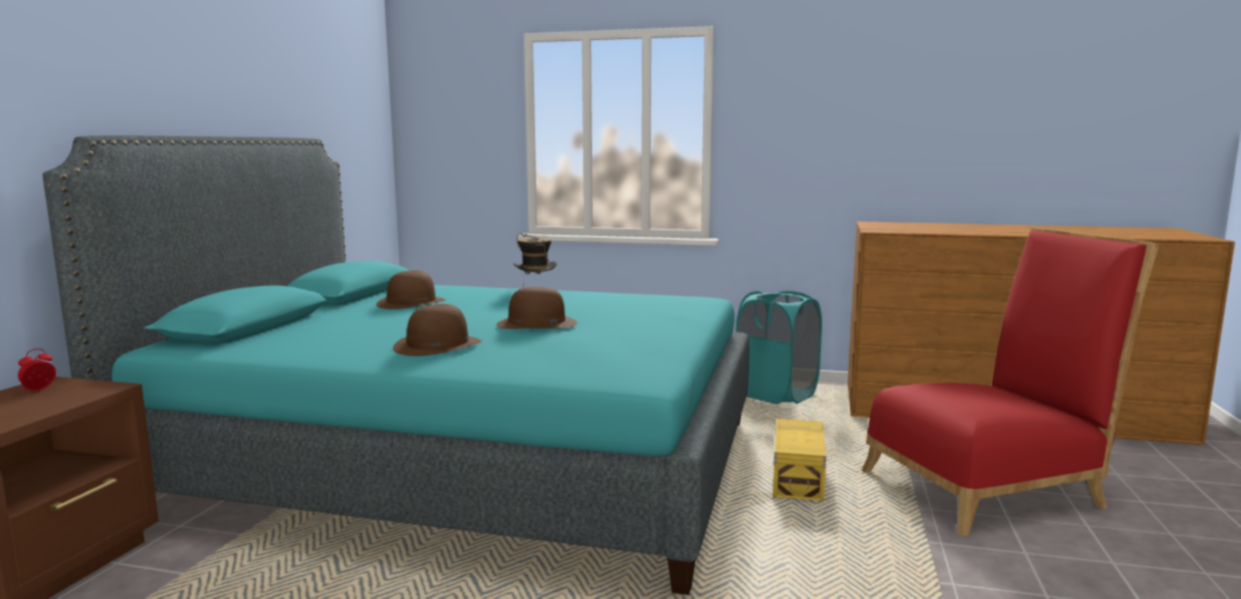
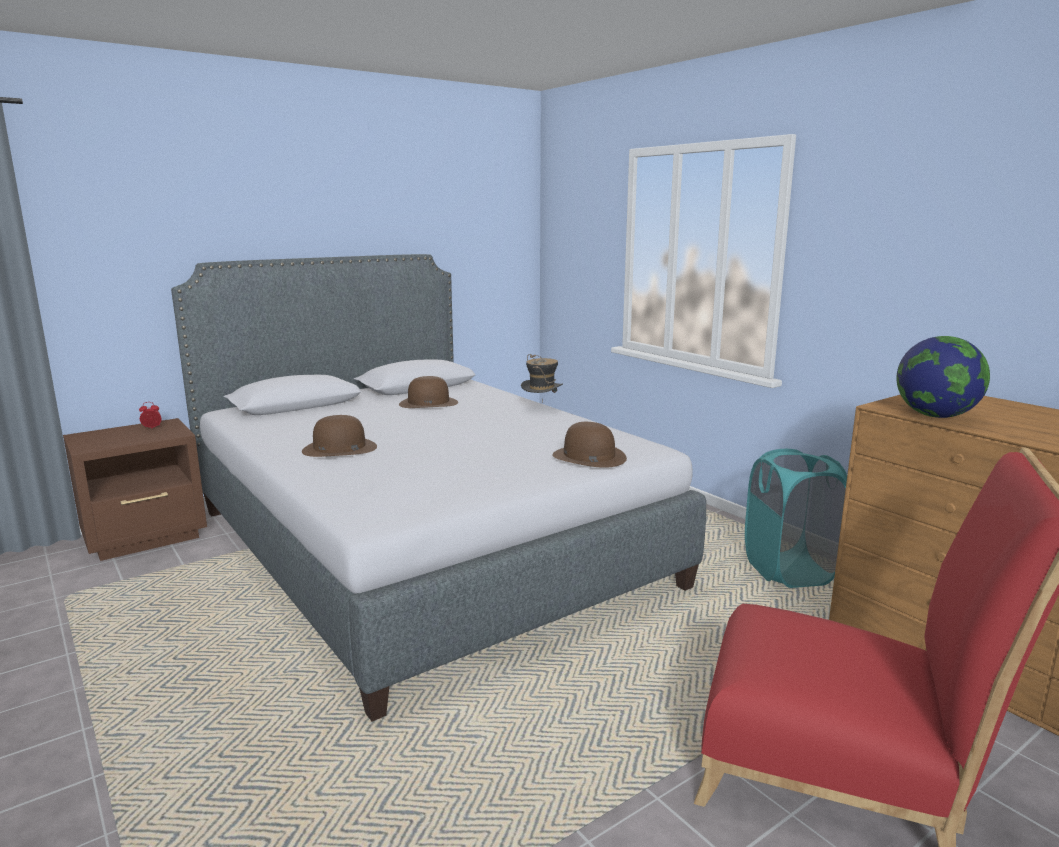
camera: 40 degrees right, 5 degrees up
turquoise bed [43,136,749,595] -> grey bed [171,254,706,721]
brown hat [496,287,578,329] -> brown hat moved to [552,422,627,468]
yellow storage box [773,419,826,501] -> none
none -> globe [897,336,990,418]

